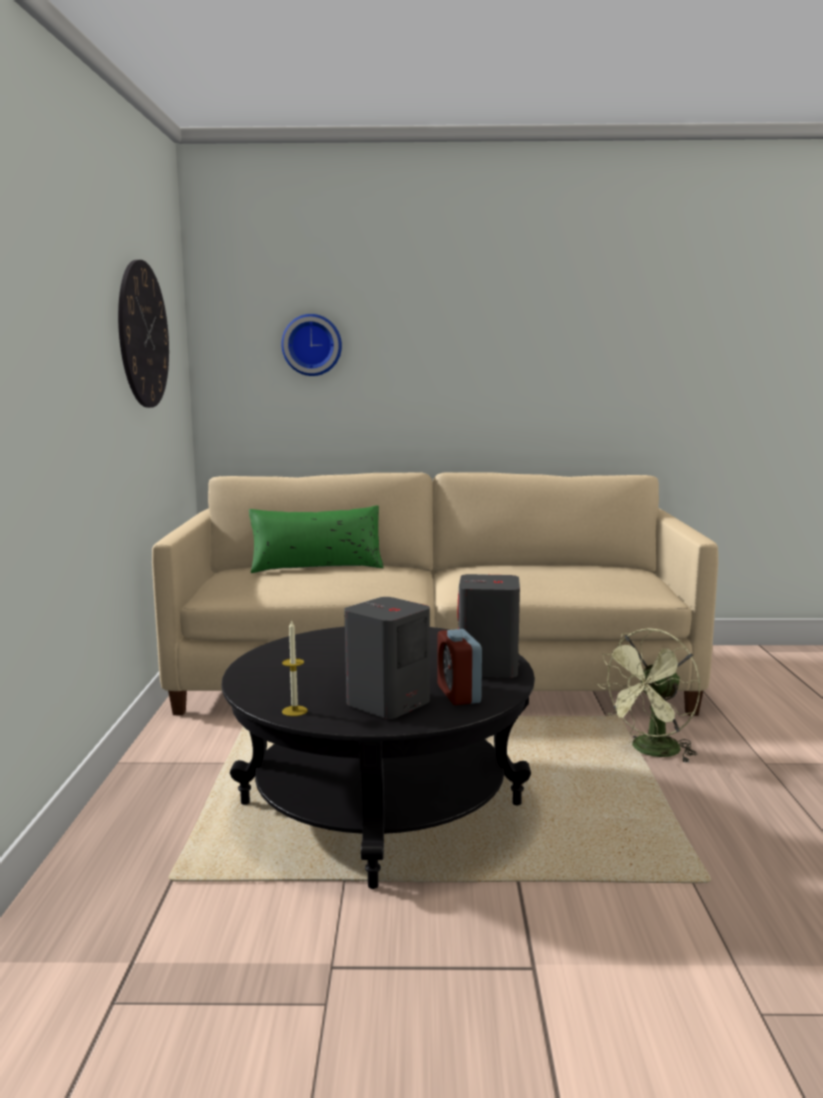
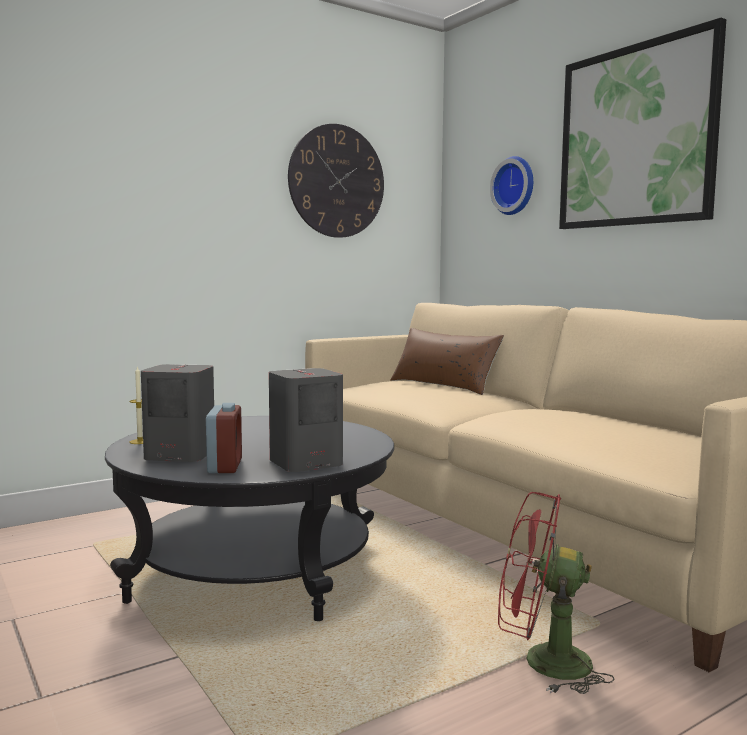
camera: 55 degrees right, 5 degrees down
green pillow [249,506,384,573] -> brown pillow [390,328,504,395]
alarm clock [437,629,482,705] -> alarm clock turned 135 degrees clockwise [206,403,242,473]
green fan [597,628,700,763] -> red fan [498,492,614,694]
none -> picture [559,17,726,229]

